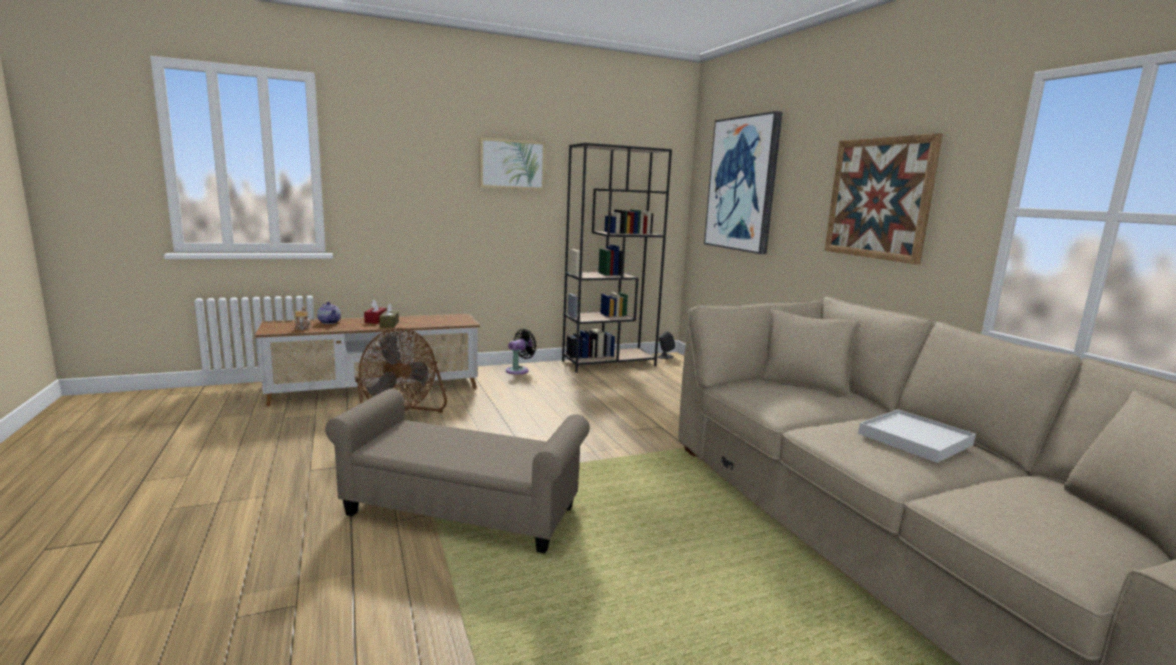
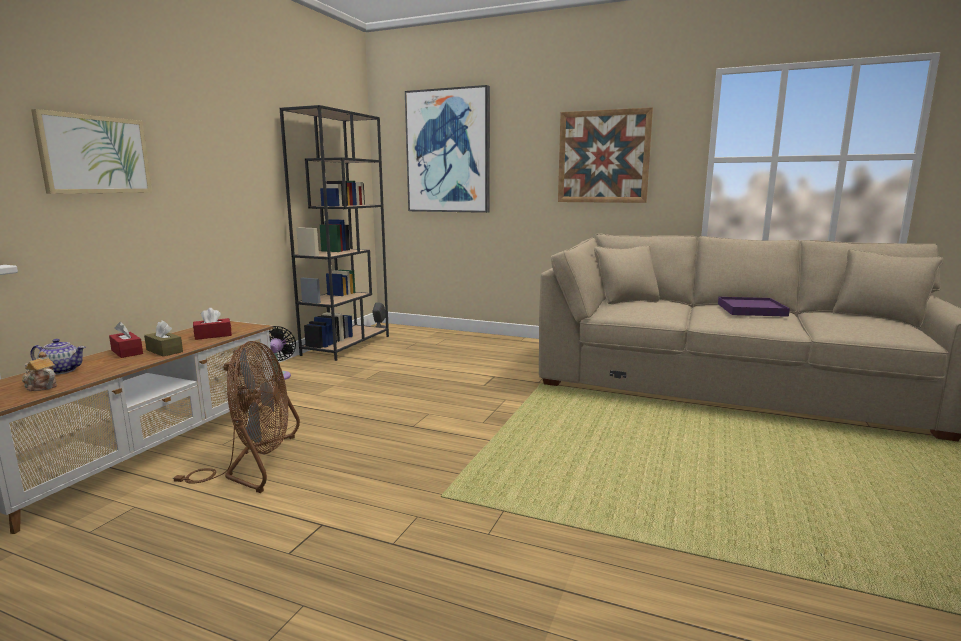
camera: 45 degrees left, 0 degrees up
beige ottoman [325,389,590,554] -> none
picture [479,137,546,190] -> picture moved to [31,109,152,194]
white tray [858,409,976,463] -> purple tray [718,297,790,317]
none -> red tissue box [193,308,232,340]

